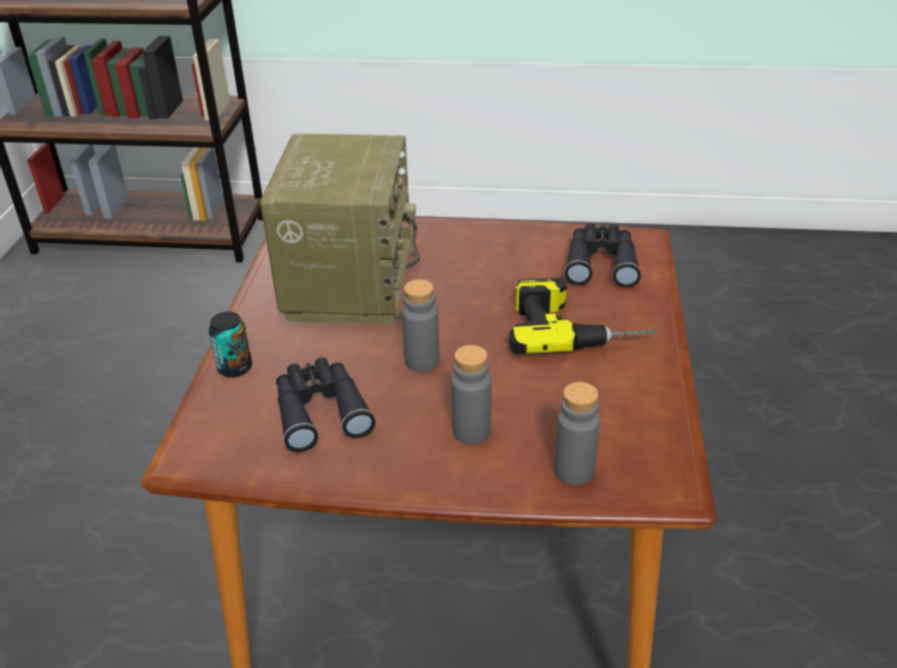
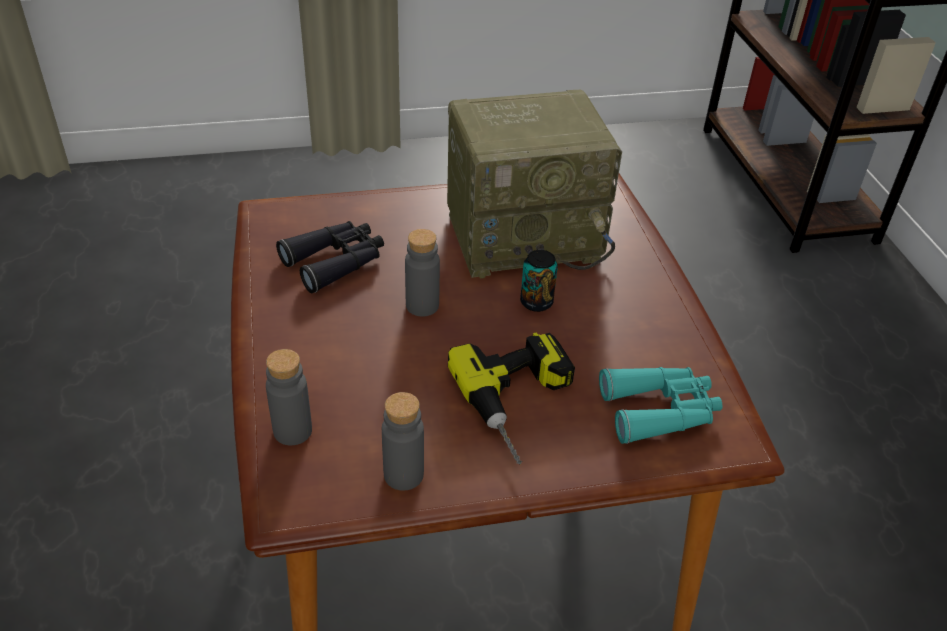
camera: 70 degrees right, 5 degrees up
can [208,312,252,377] -> can moved to [520,250,558,312]
grey bottle [451,345,491,444] -> grey bottle moved to [382,392,424,491]
black binoculars [564,223,641,288] -> turquoise binoculars [599,367,722,444]

